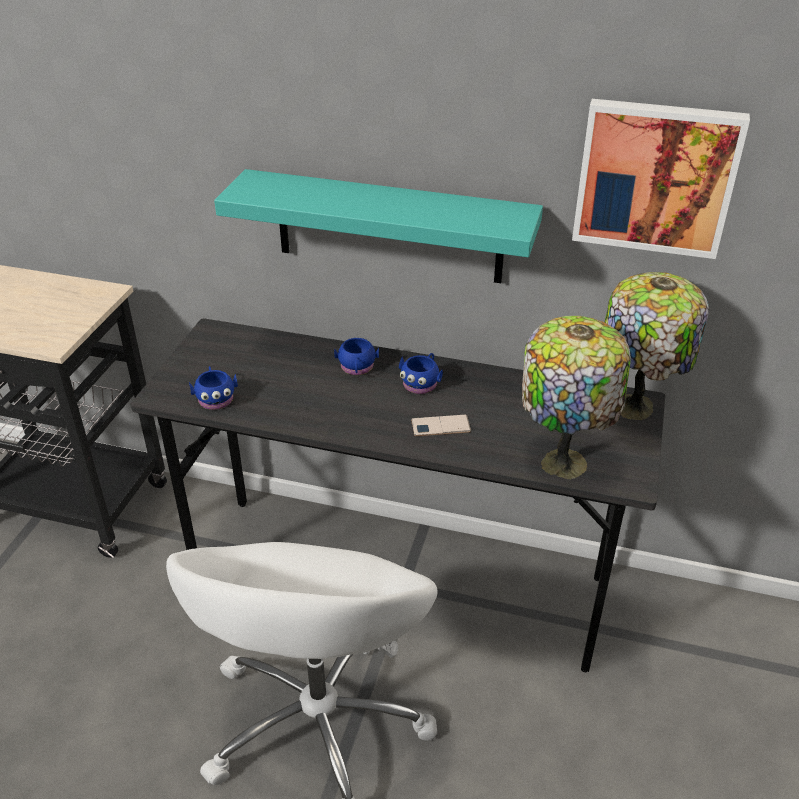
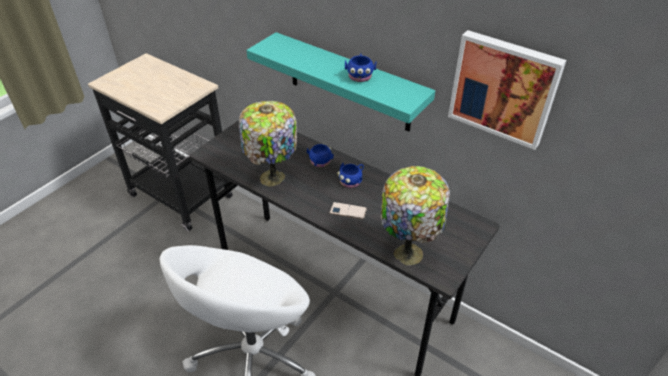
camera: 20 degrees right, 5 degrees up
blue mug [189,366,238,410] -> blue mug moved to [345,53,376,82]
table lamp [605,272,709,420] -> table lamp moved to [239,101,297,187]

